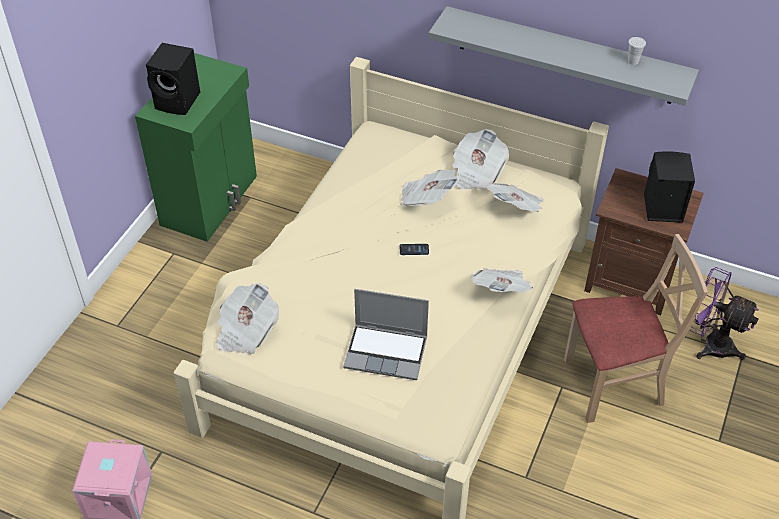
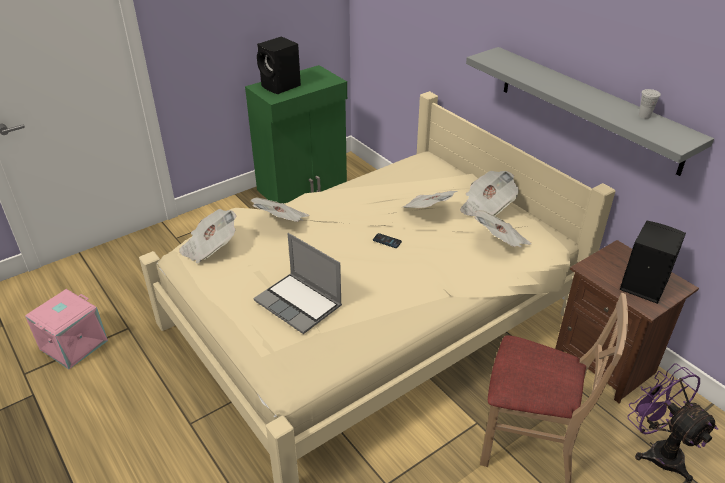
camera: 30 degrees right, 10 degrees down
newspaper [470,268,533,293] -> newspaper moved to [251,198,309,222]

